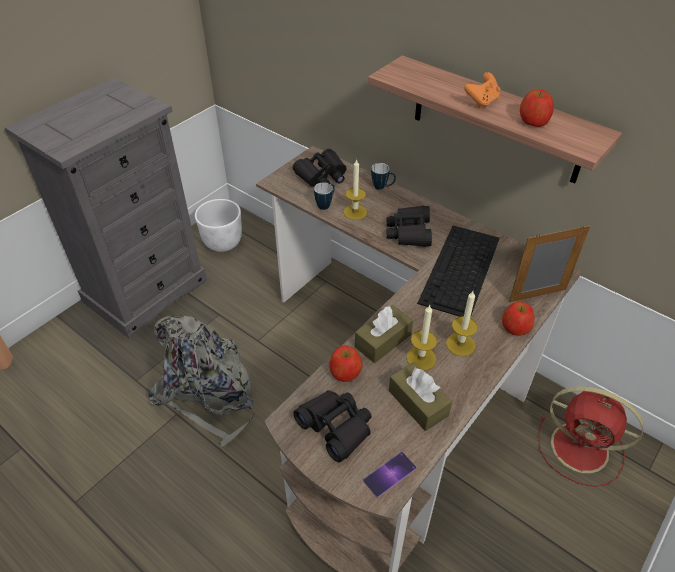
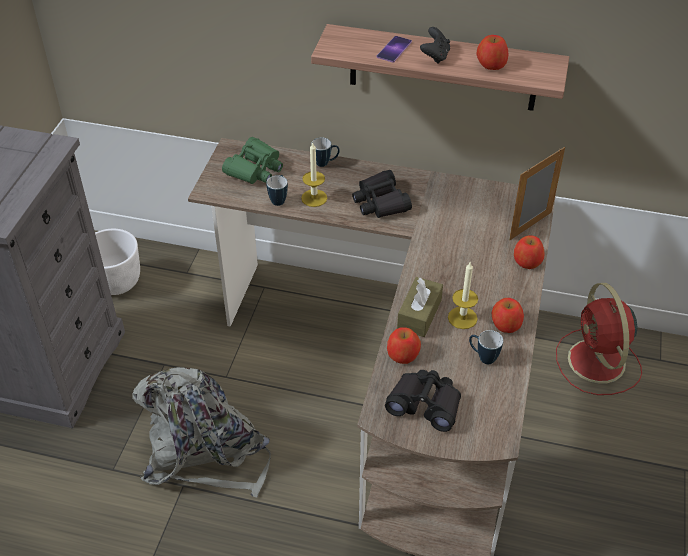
camera: 25 degrees left, 0 degrees up
black binoculars [293,149,347,187] -> green binoculars [222,137,283,184]
phone [363,452,416,498] -> phone moved to [377,36,412,62]
brown tissue box [389,362,452,431] -> mug [469,330,503,364]
keyboard [417,226,500,318] -> none
candle [446,291,478,356] -> none
orange game controller [464,72,500,108] -> black game controller [420,27,450,64]
red fan [538,386,644,487] -> red fan turned 75 degrees clockwise [556,283,642,395]
none -> apple [491,298,524,333]

